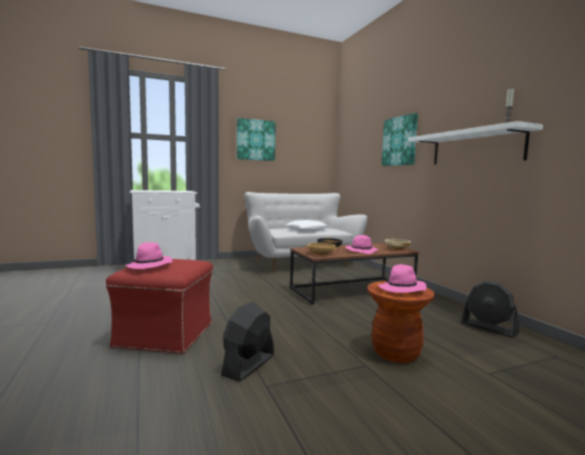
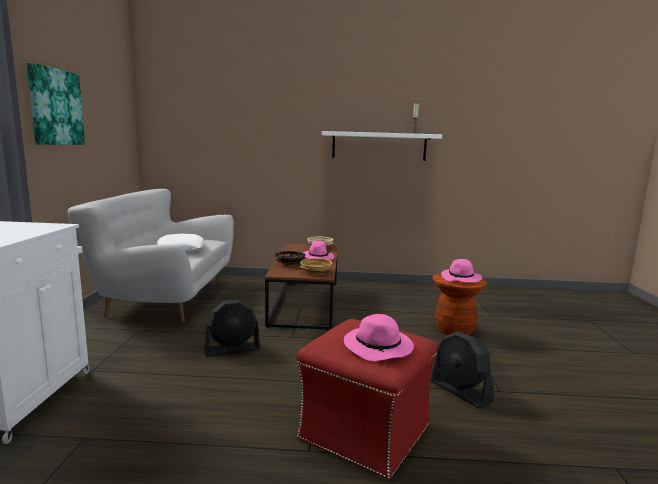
camera: 65 degrees left, 5 degrees up
picture [381,113,418,166] -> none
black fan [462,280,519,338] -> black fan moved to [204,299,260,357]

